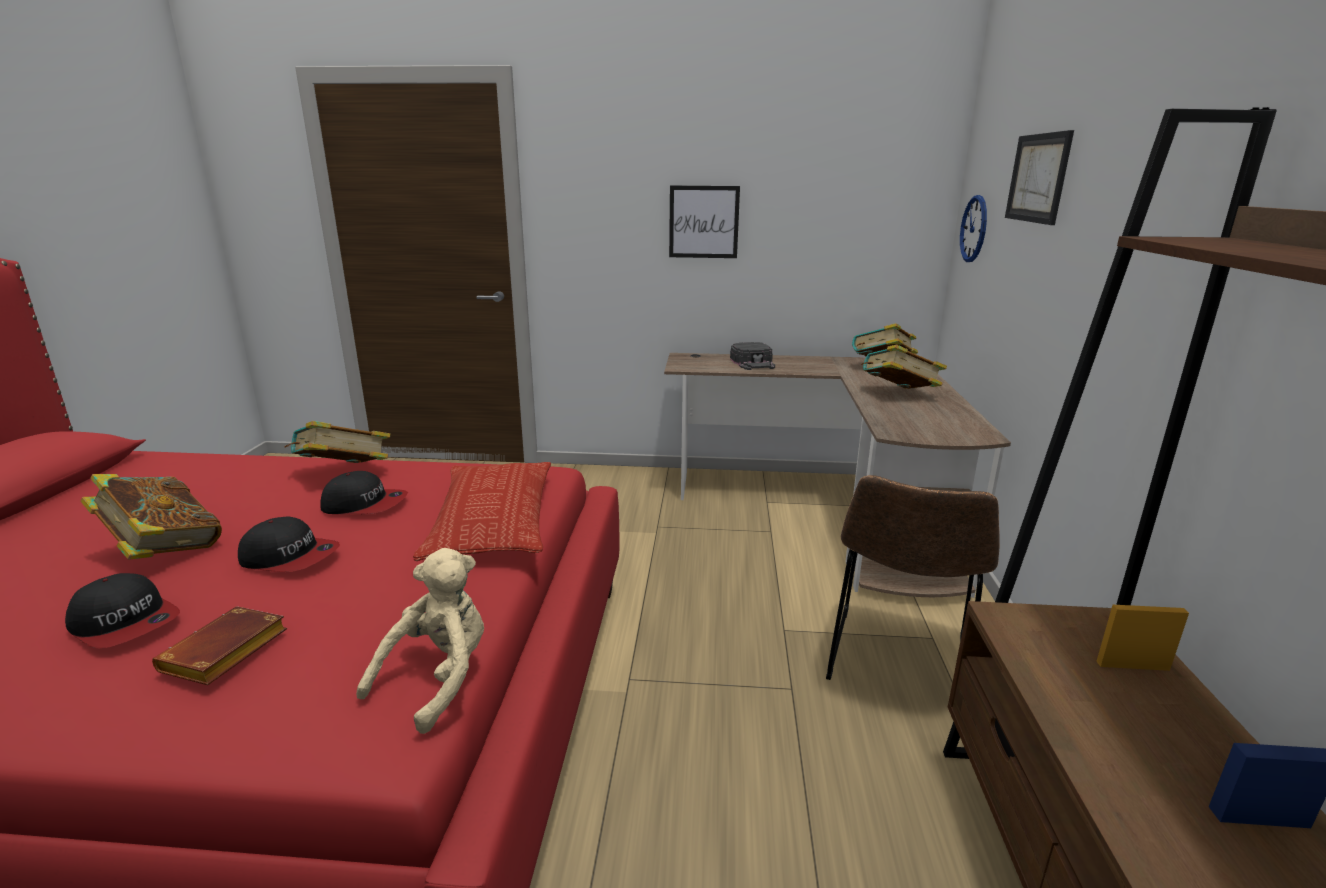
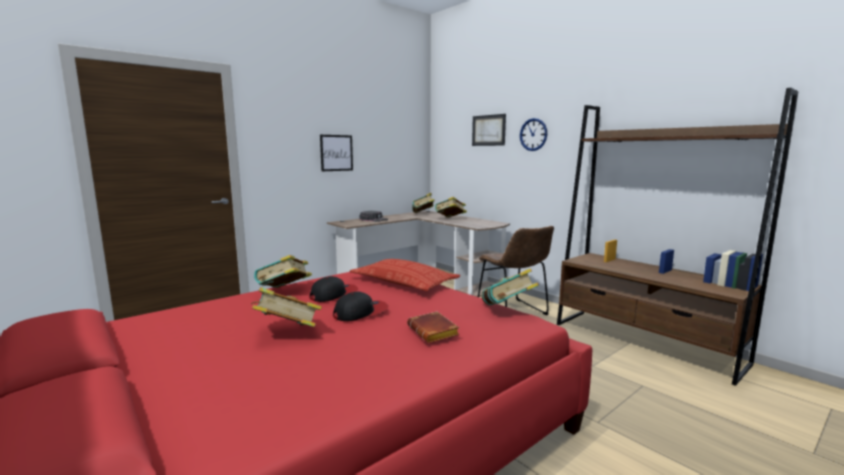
camera: 45 degrees left, 10 degrees down
cap [65,573,180,648] -> none
beige plush toy [356,548,484,734] -> book [481,268,539,305]
wall clock [960,195,987,262] -> wall clock moved to [520,118,547,151]

